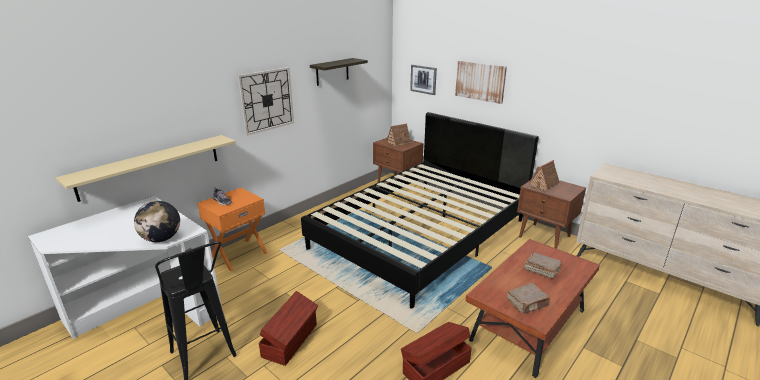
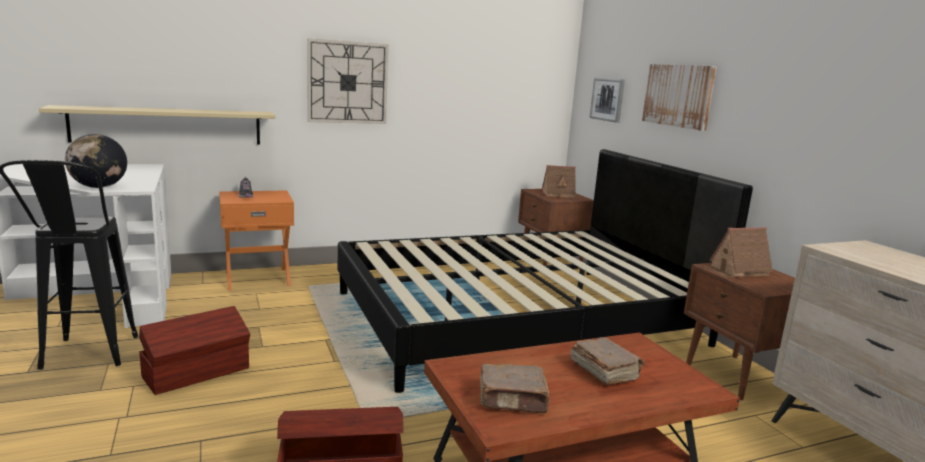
camera: 25 degrees right, 10 degrees down
shelf [310,58,368,86] -> none

